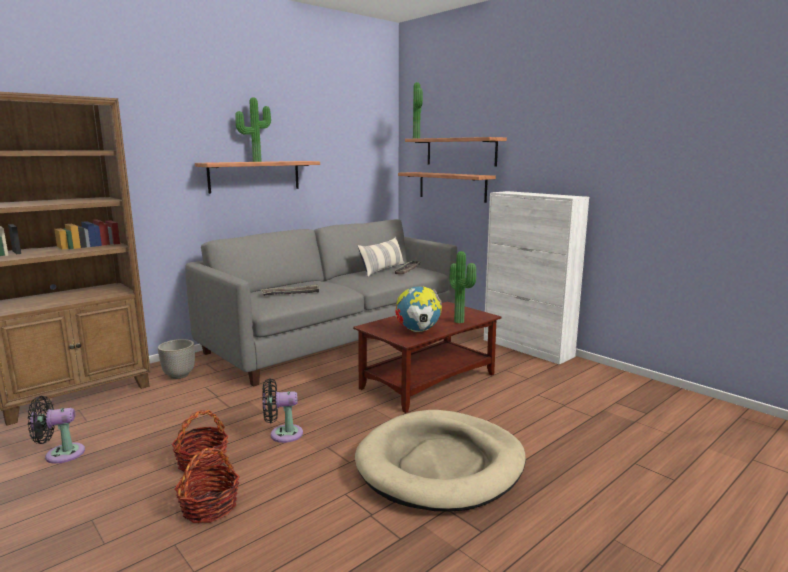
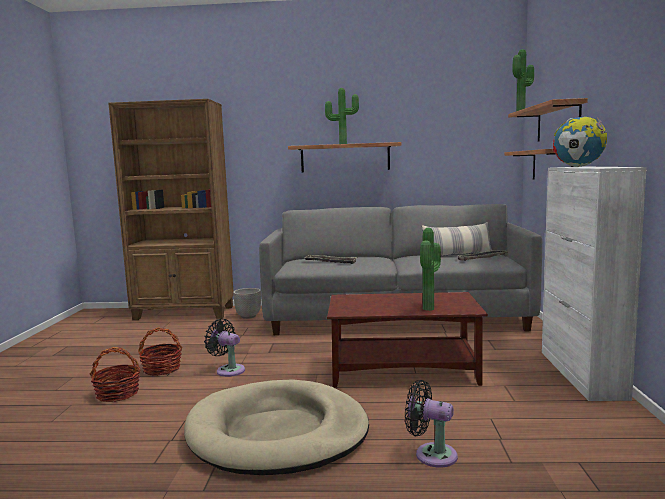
camera: 45 degrees right, 5 degrees down
black fan [28,396,85,464] -> black fan moved to [405,380,458,468]
globe [395,286,442,332] -> globe moved to [553,117,607,167]

